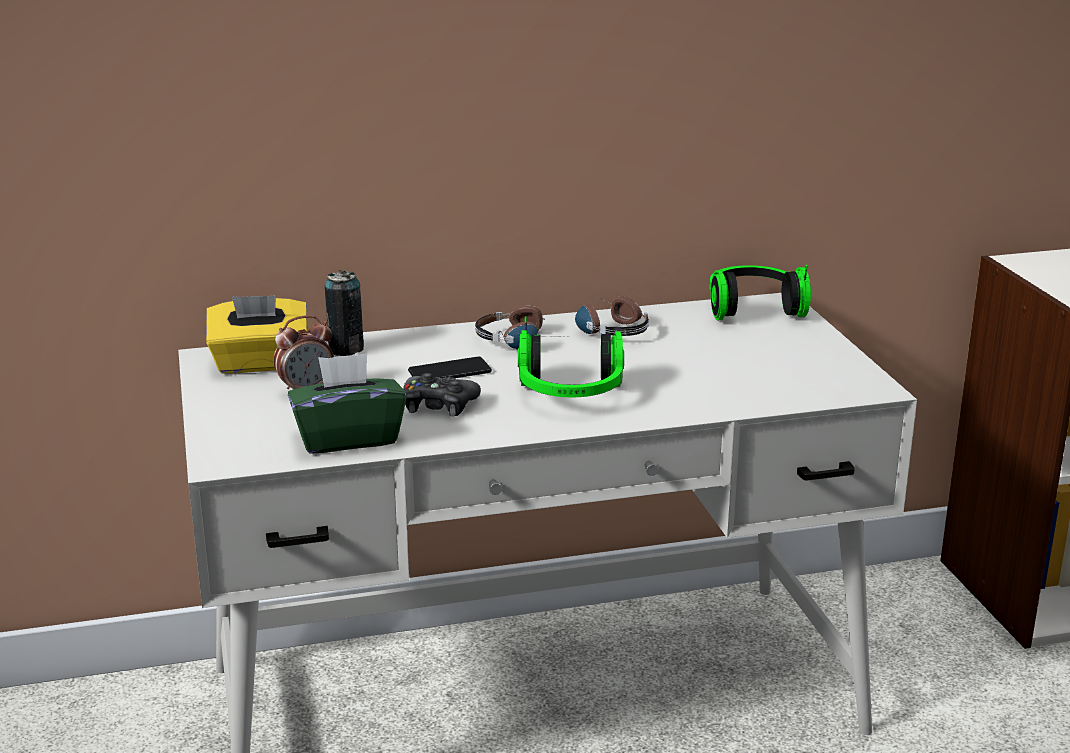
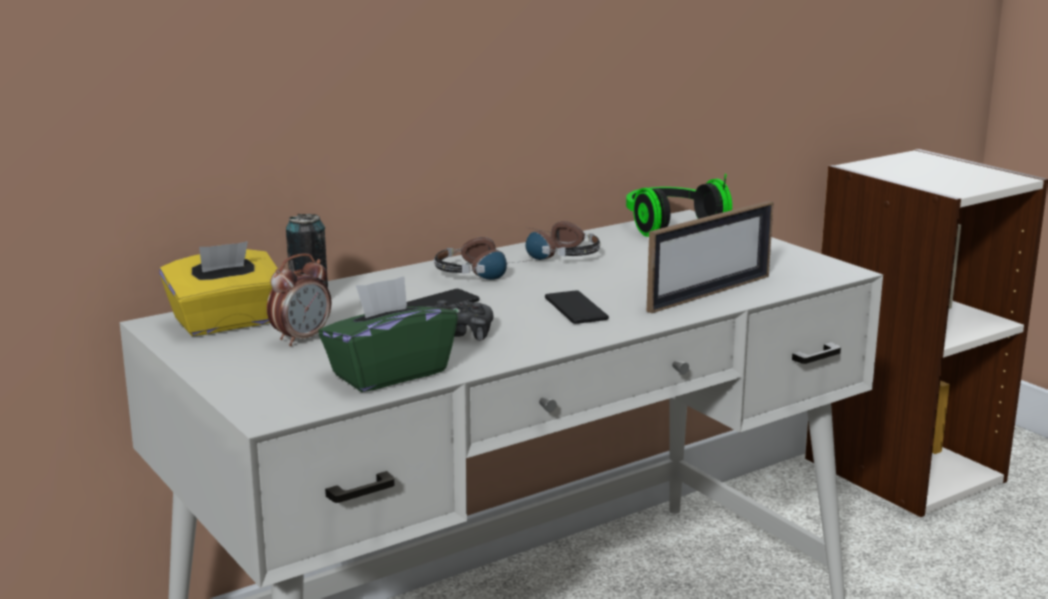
camera: 20 degrees left, 5 degrees down
headphones [518,316,624,397] -> phone [545,290,609,324]
none -> picture frame [647,201,774,313]

